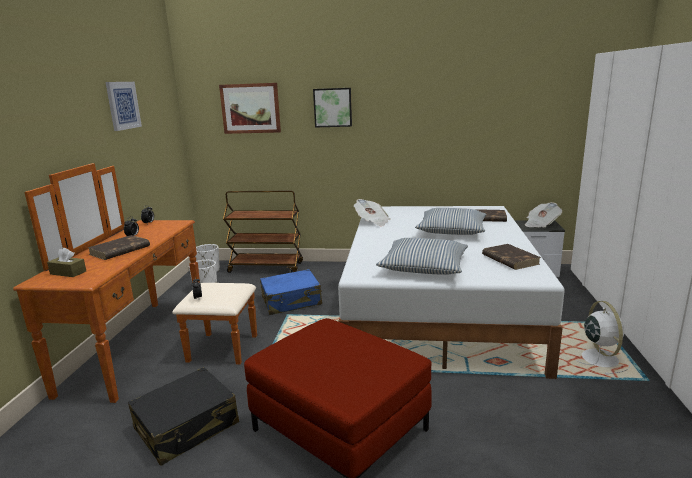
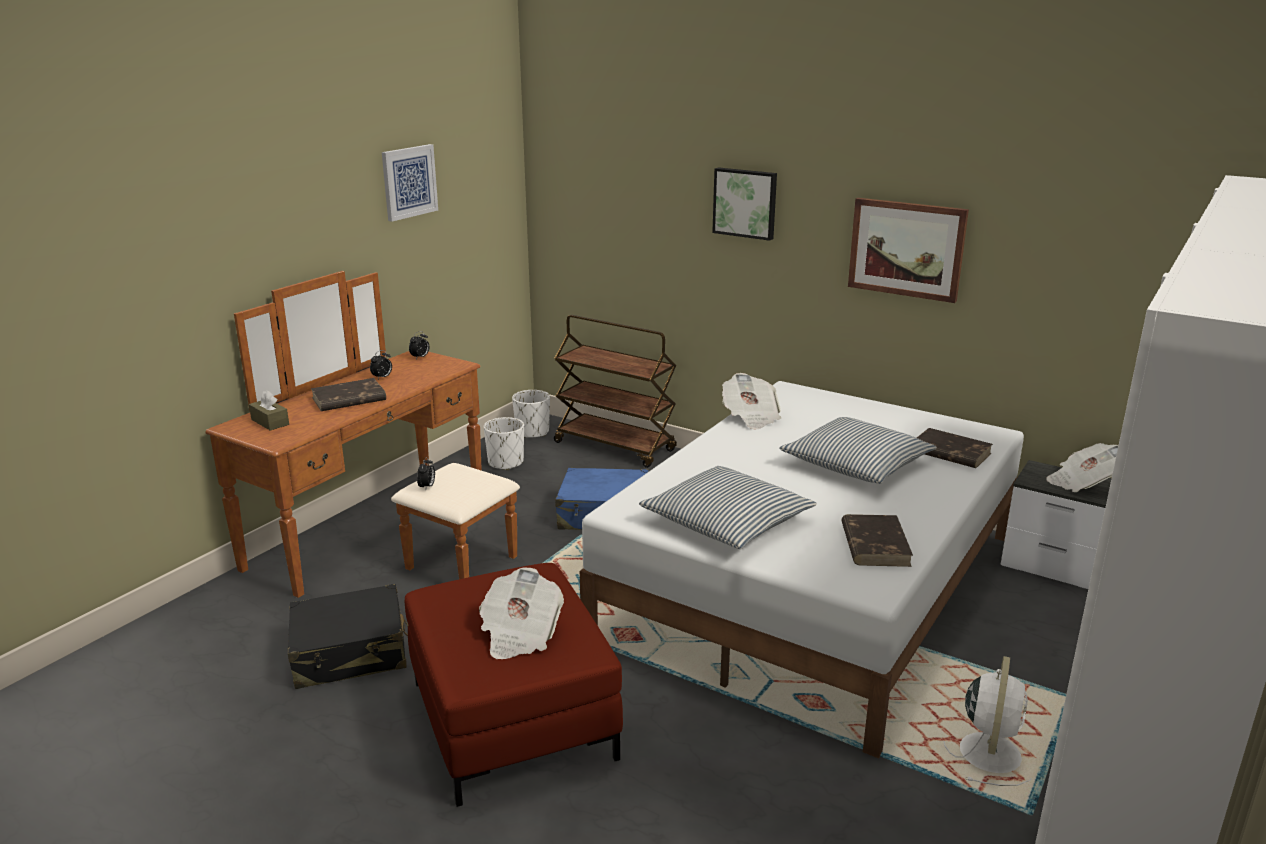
camera: 25 degrees right, 5 degrees up
picture [219,83,281,134] -> picture moved to [848,198,969,303]
none -> newspaper [479,567,564,659]

